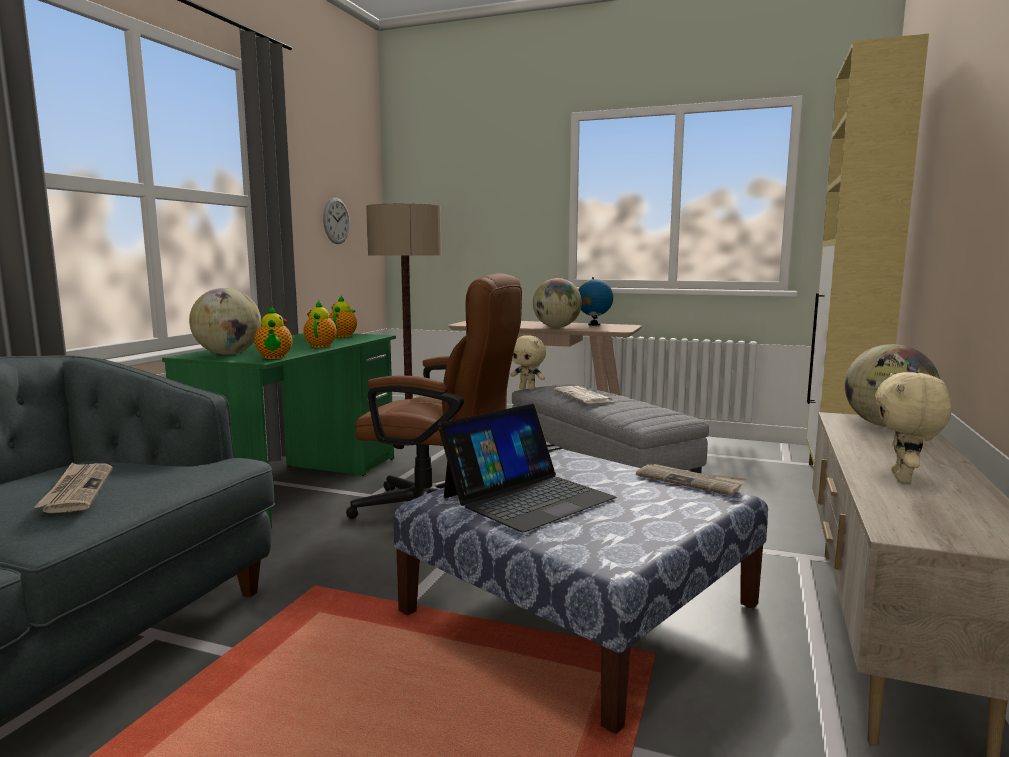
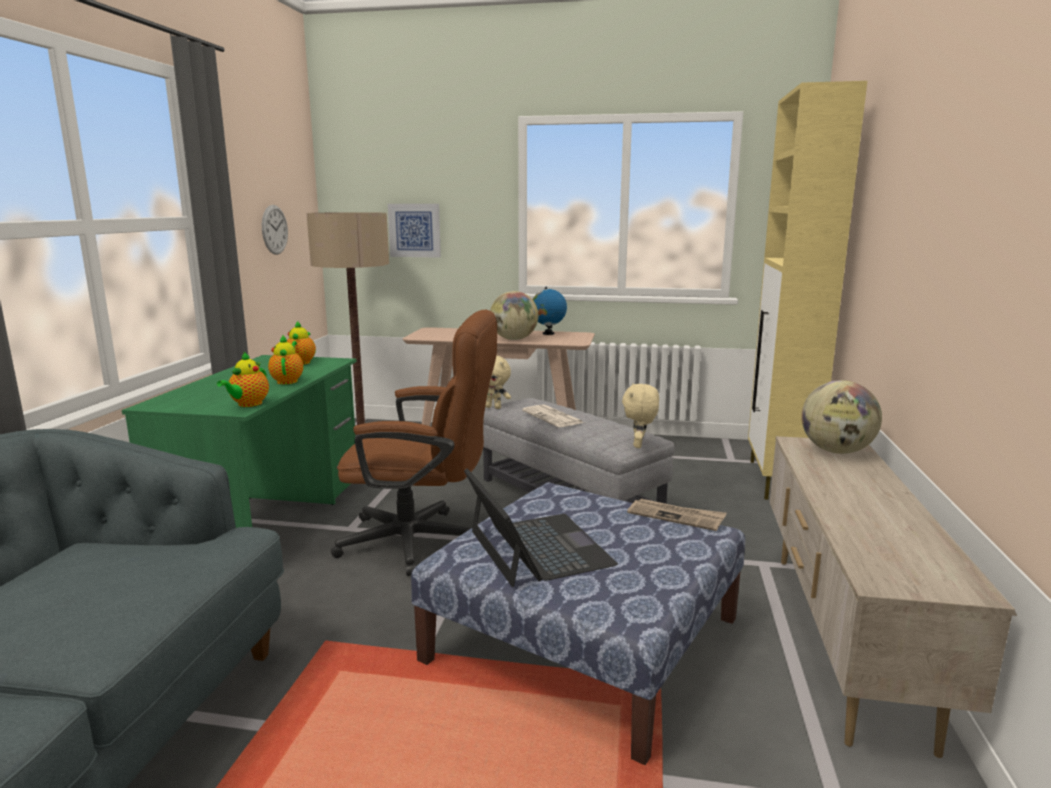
camera: 10 degrees left, 5 degrees up
newspaper [34,463,113,513] -> none
globe [189,288,261,355] -> none
teapot [254,306,292,359] -> teapot turned 45 degrees clockwise [217,351,269,407]
laptop [438,404,616,532] -> laptop turned 60 degrees counterclockwise [464,468,618,587]
beige plush toy [875,372,951,483] -> beige plush toy moved to [622,383,659,448]
none -> picture [388,204,441,258]

